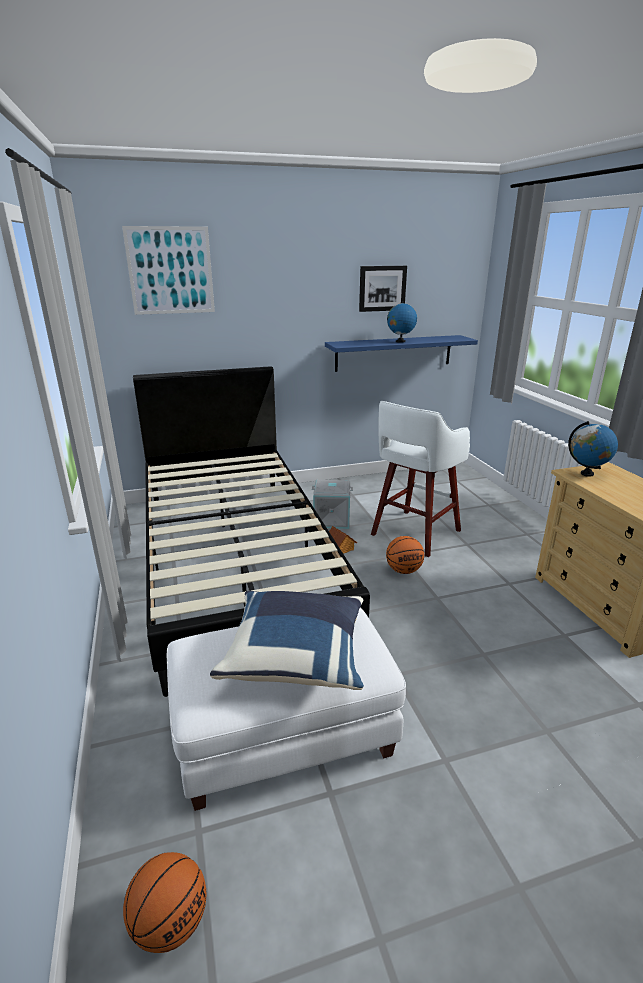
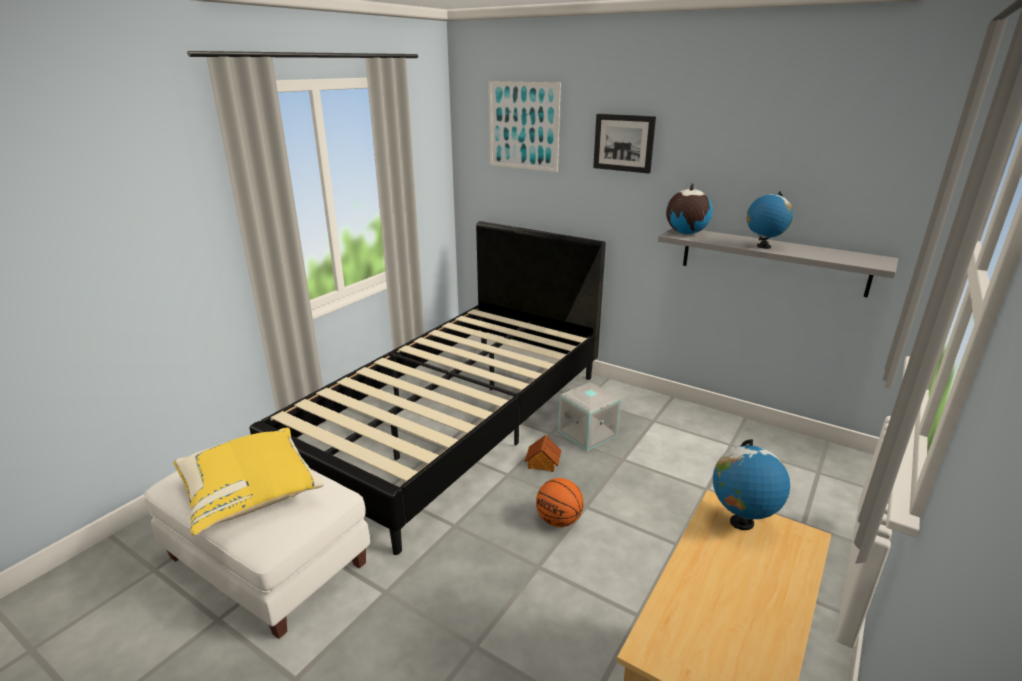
camera: 50 degrees right, 0 degrees up
basketball [123,852,206,953] -> none
blue pillow [210,591,364,690] -> yellow pillow [174,428,324,536]
blue shelf [325,335,478,372] -> grey shelf [658,228,898,297]
picture [359,266,407,312] -> picture moved to [593,114,656,173]
white stool [371,401,470,557] -> none
none -> globe [666,183,713,234]

